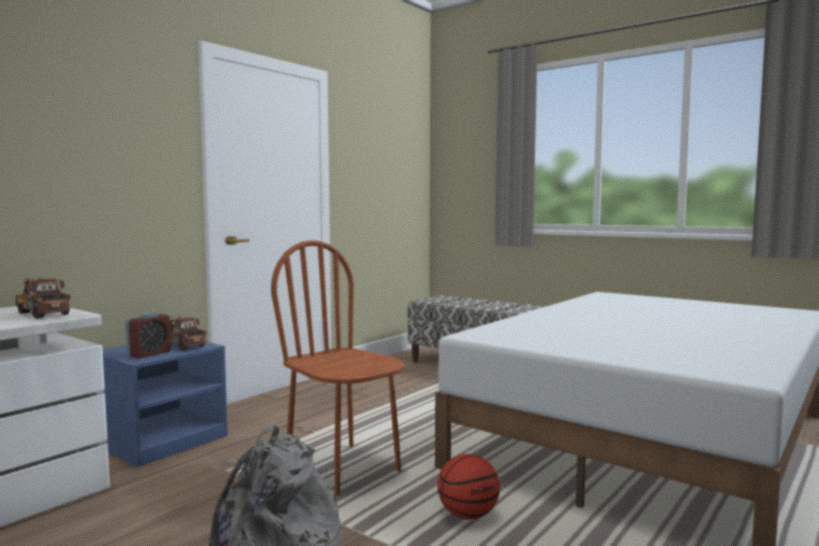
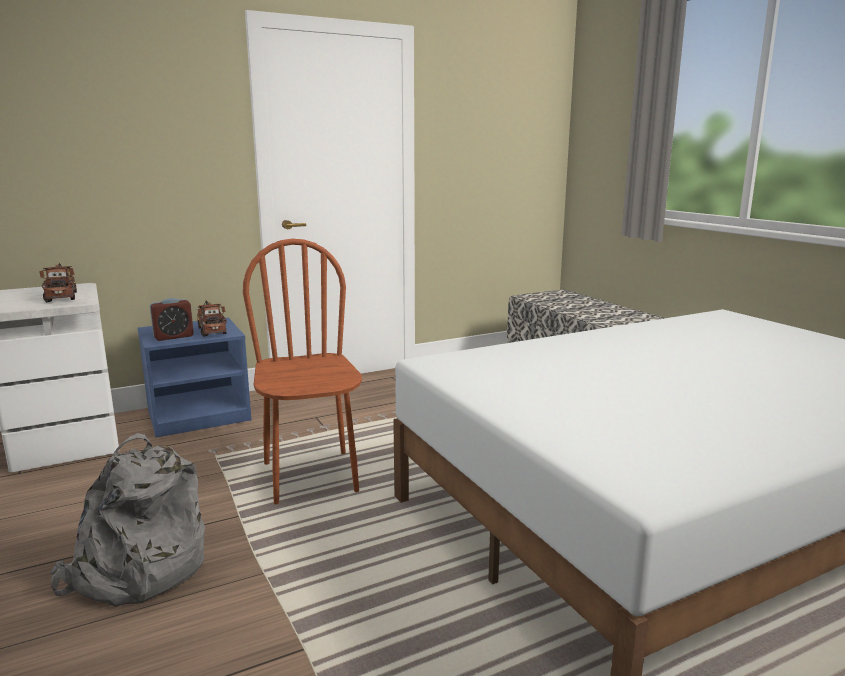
camera: 25 degrees right, 10 degrees up
basketball [438,454,500,520] -> none

